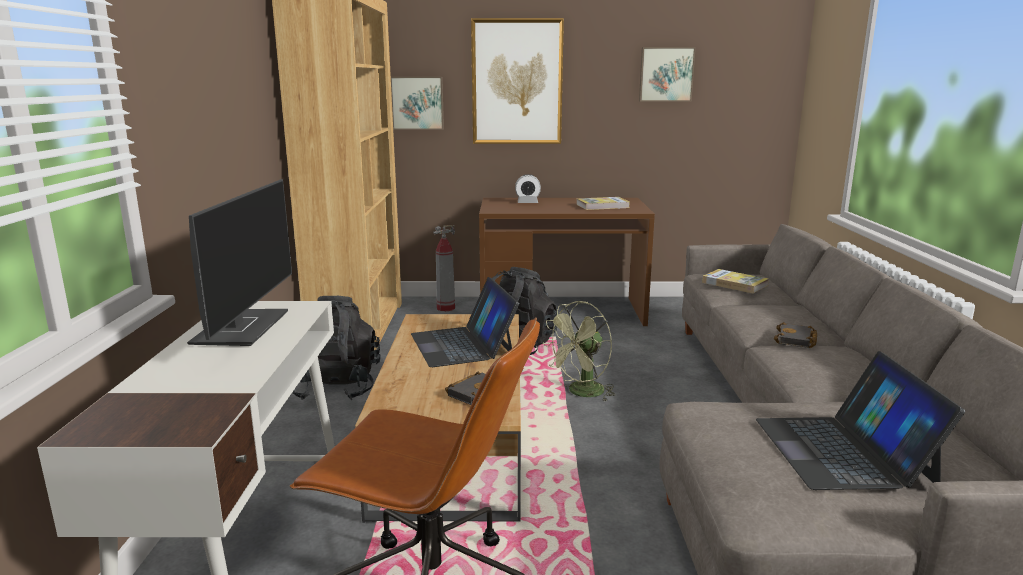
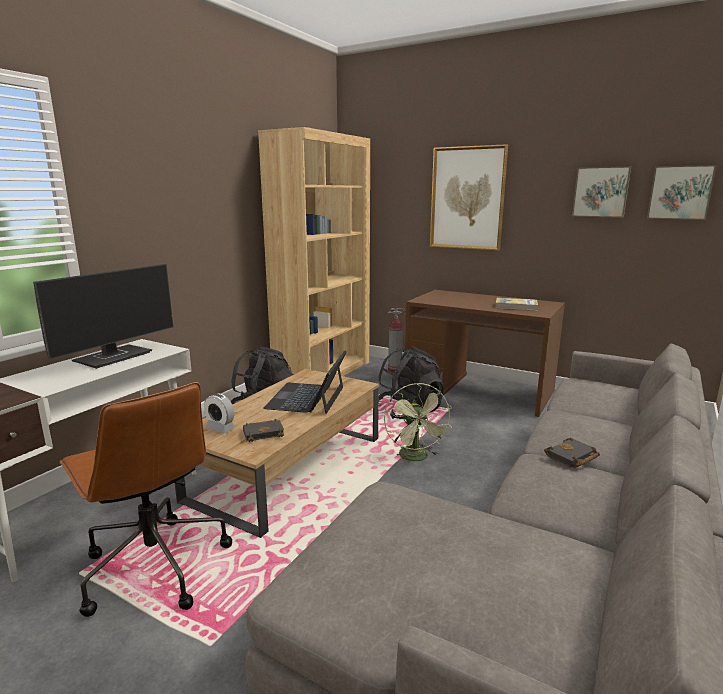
camera: 30 degrees right, 0 degrees up
picture [391,77,444,130] -> picture moved to [647,165,716,220]
alarm clock [515,174,541,203] -> alarm clock moved to [204,393,235,433]
green fan [543,301,615,402] -> green fan turned 90 degrees counterclockwise [384,383,452,461]
book [702,269,769,293] -> none
laptop [756,351,965,490] -> none

